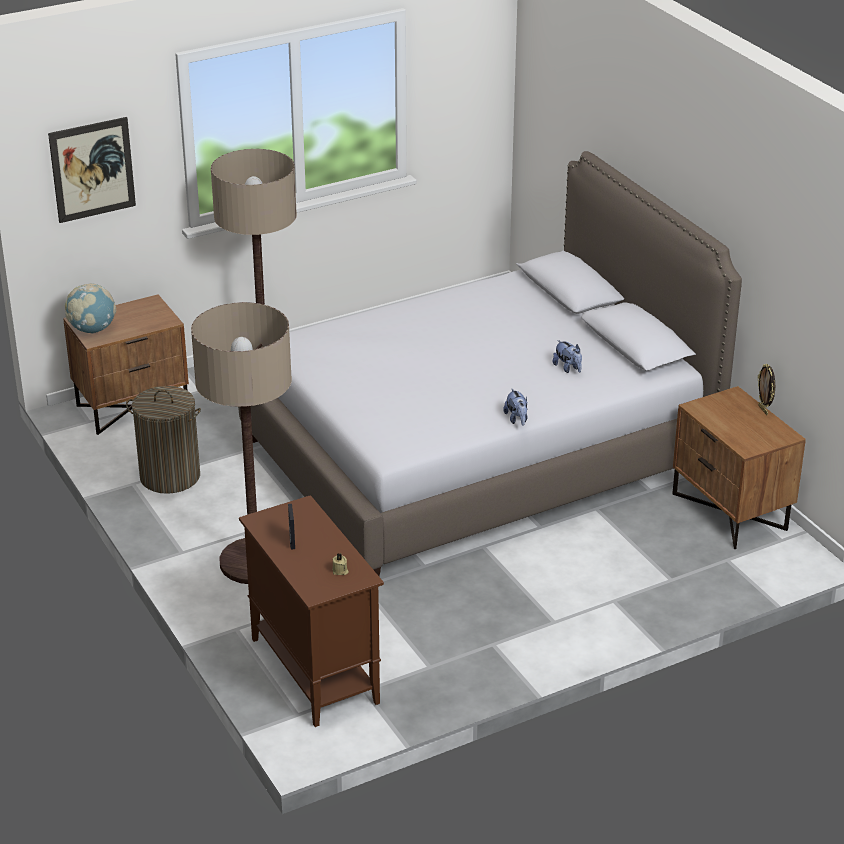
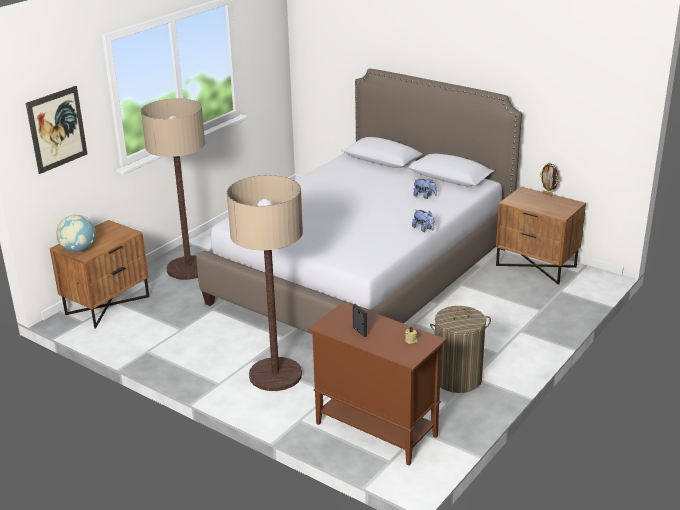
camera: 25 degrees left, 5 degrees down
laundry basket [126,386,201,494] -> laundry basket moved to [430,306,491,393]

